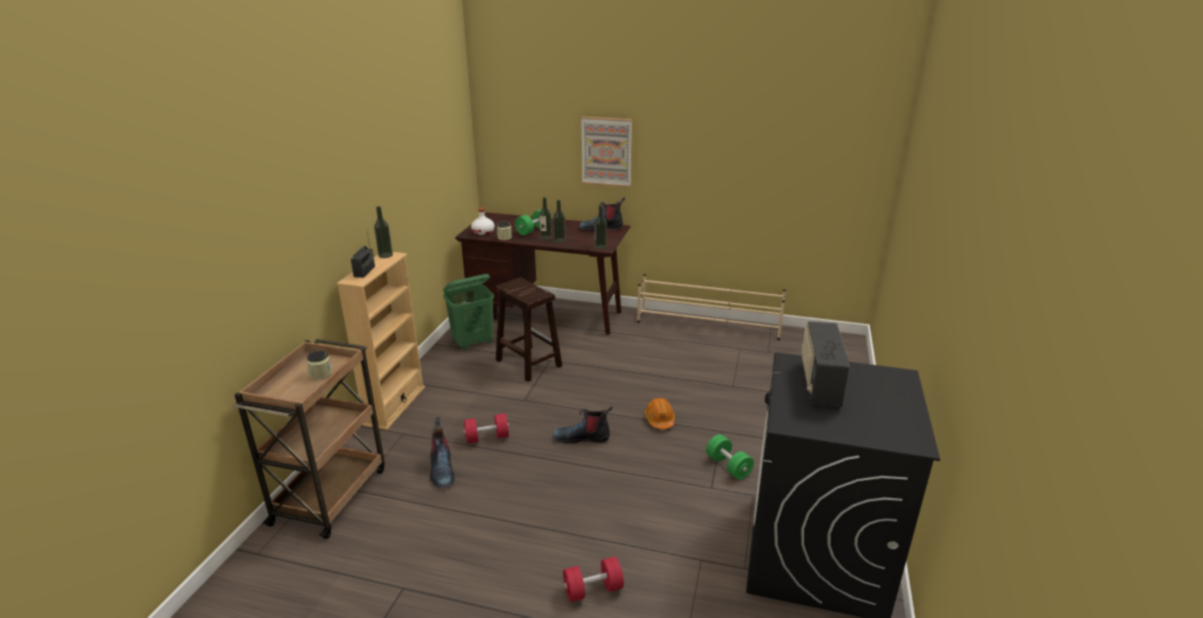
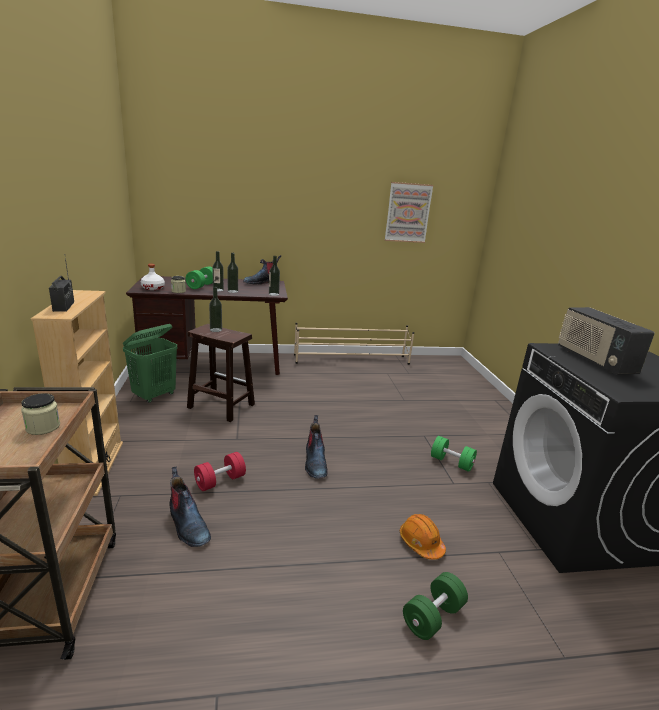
camera: 25 degrees left, 5 degrees down
bottle [374,206,393,258] -> bottle moved to [209,287,222,332]
boot [553,406,613,444] -> boot turned 75 degrees counterclockwise [305,415,328,479]
red dumbbell [563,557,624,602] -> green dumbbell [403,572,468,640]
picture [581,117,632,187] -> picture moved to [385,182,434,243]
orange hard hat [645,397,675,429] -> orange hard hat moved to [400,514,446,560]

